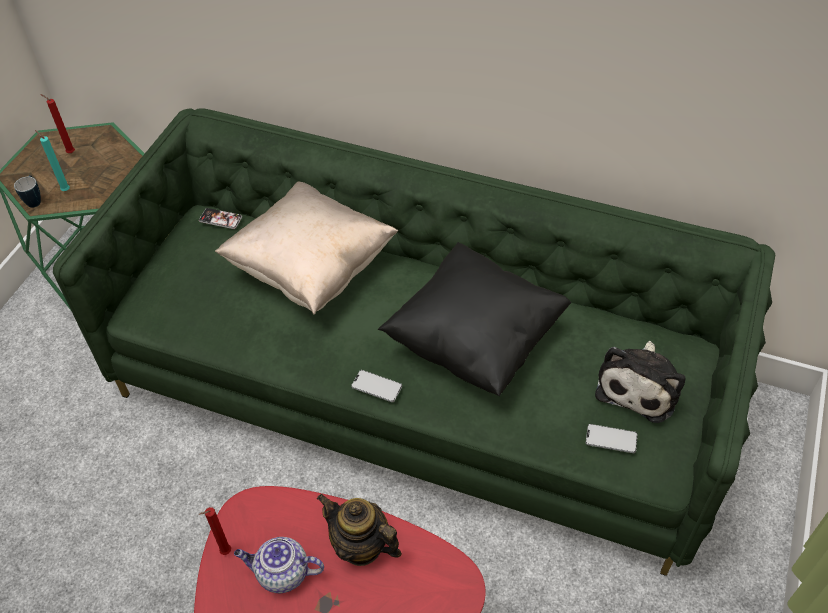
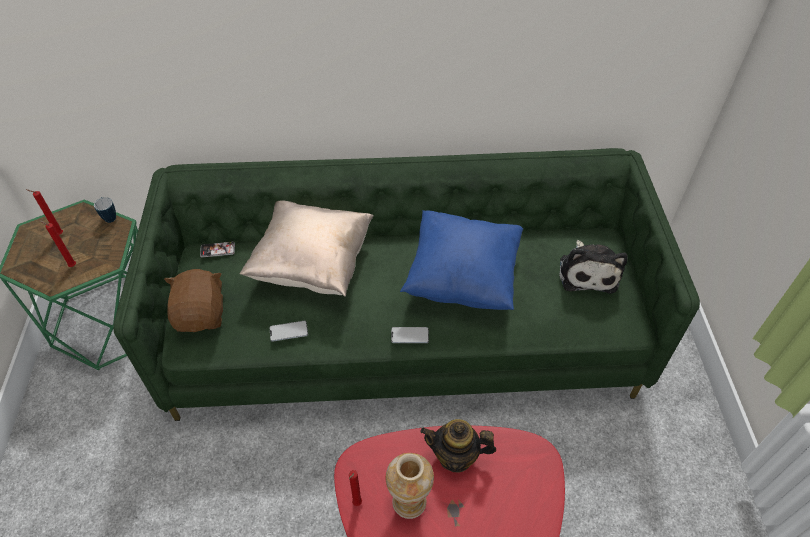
camera: 25 degrees left, 0 degrees up
mug [14,175,41,208] -> mug moved to [94,197,116,223]
turquoise candle [35,130,70,191] -> red candle [39,220,76,267]
teapot [234,537,324,593] -> vase [386,453,434,519]
black pillow [378,242,572,396] -> blue pillow [400,210,523,310]
phone [586,424,637,453] -> phone moved to [269,320,308,342]
none -> brown plush toy [164,269,223,332]

